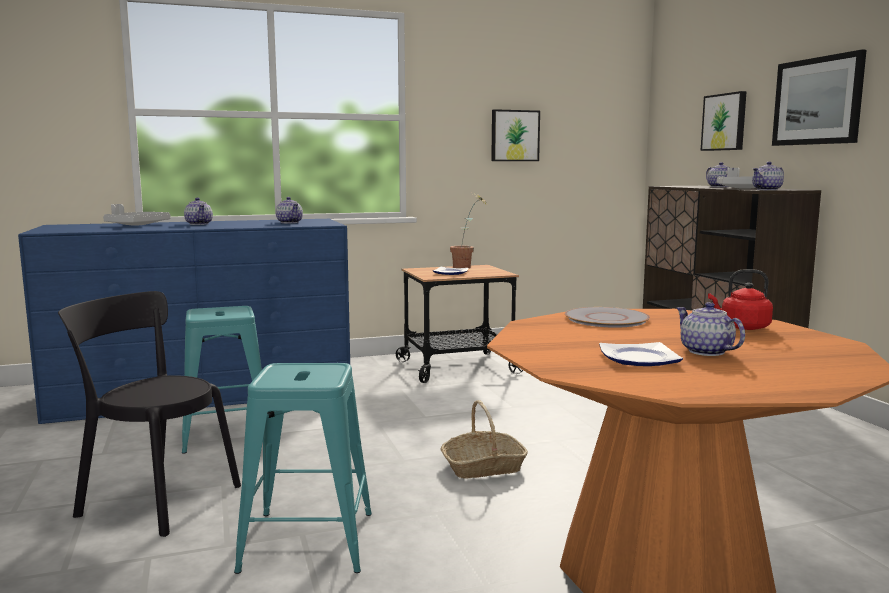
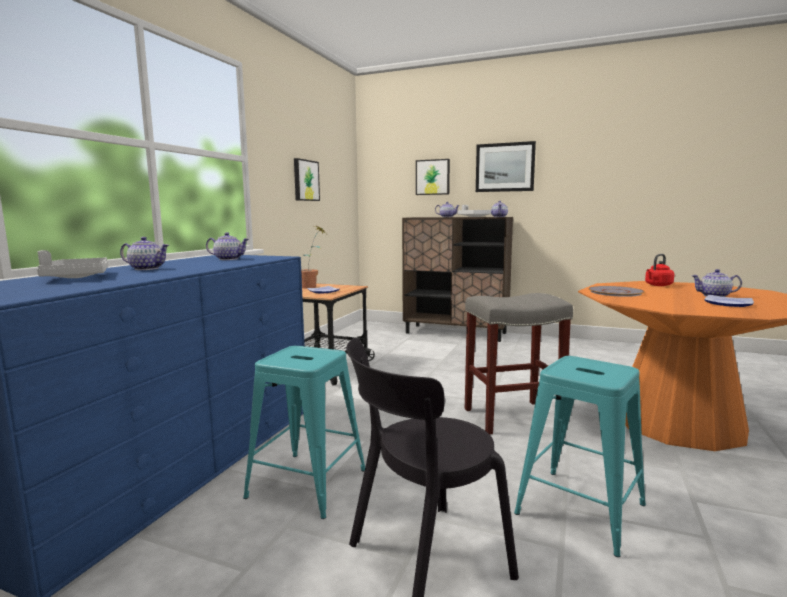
camera: 50 degrees left, 0 degrees up
basket [440,400,528,479] -> grey stool [465,293,573,434]

